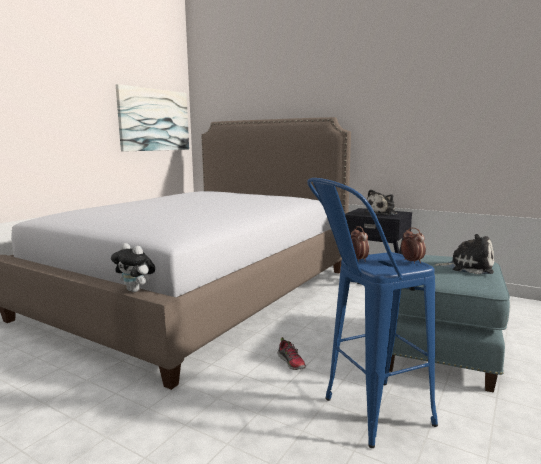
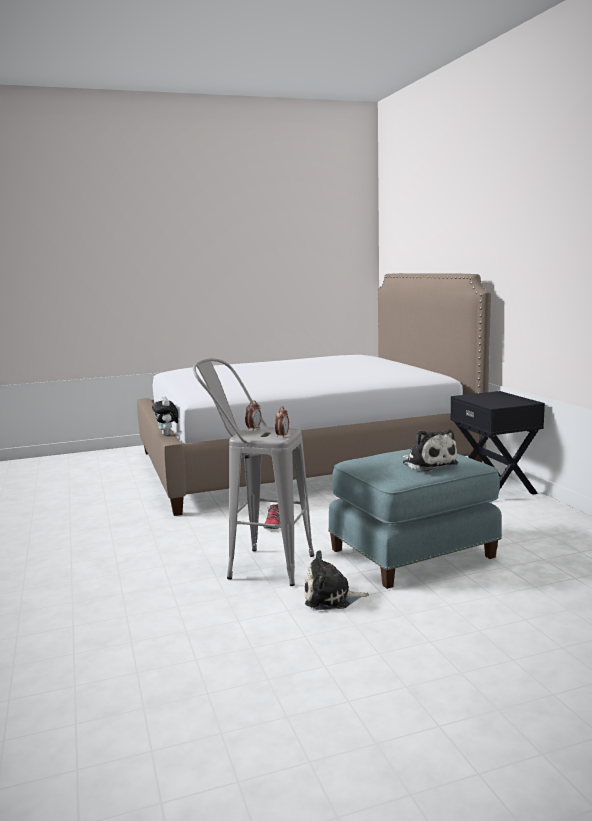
camera: 40 degrees right, 0 degrees up
picture [116,84,189,152] -> none
blue stool [307,178,438,448] -> grey stool [193,358,314,586]
plush toy [365,190,398,215] -> plush toy moved to [304,550,369,610]

